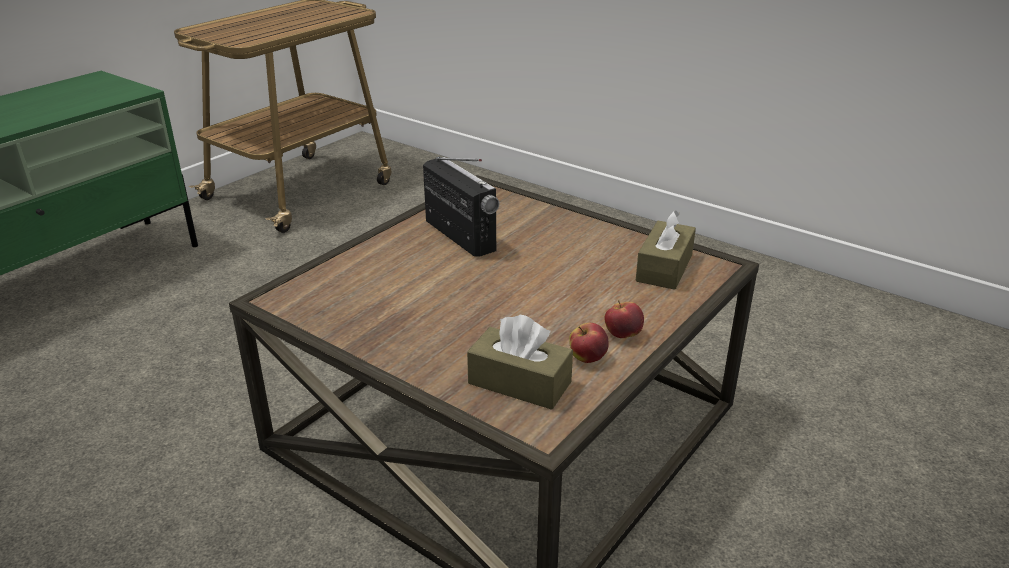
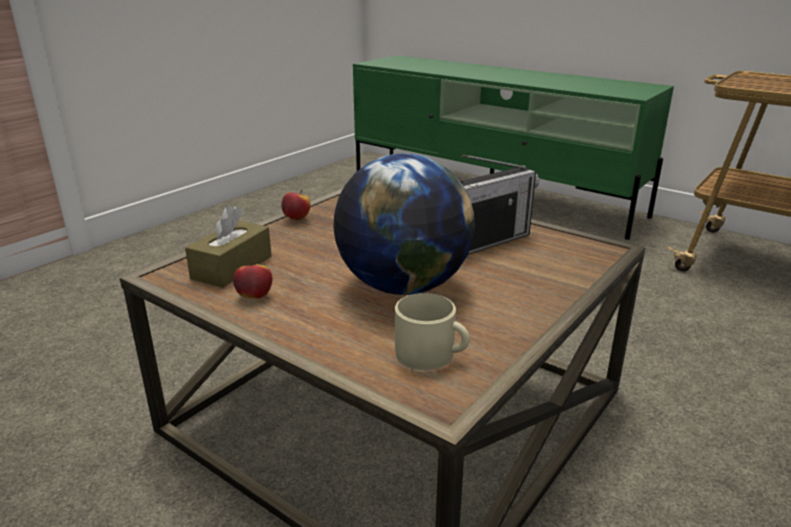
camera: 90 degrees right, 5 degrees down
apple [604,300,644,338] -> apple moved to [281,190,311,221]
brown tissue box [636,210,696,290] -> beige mug [395,293,470,370]
none -> globe [333,154,475,295]

